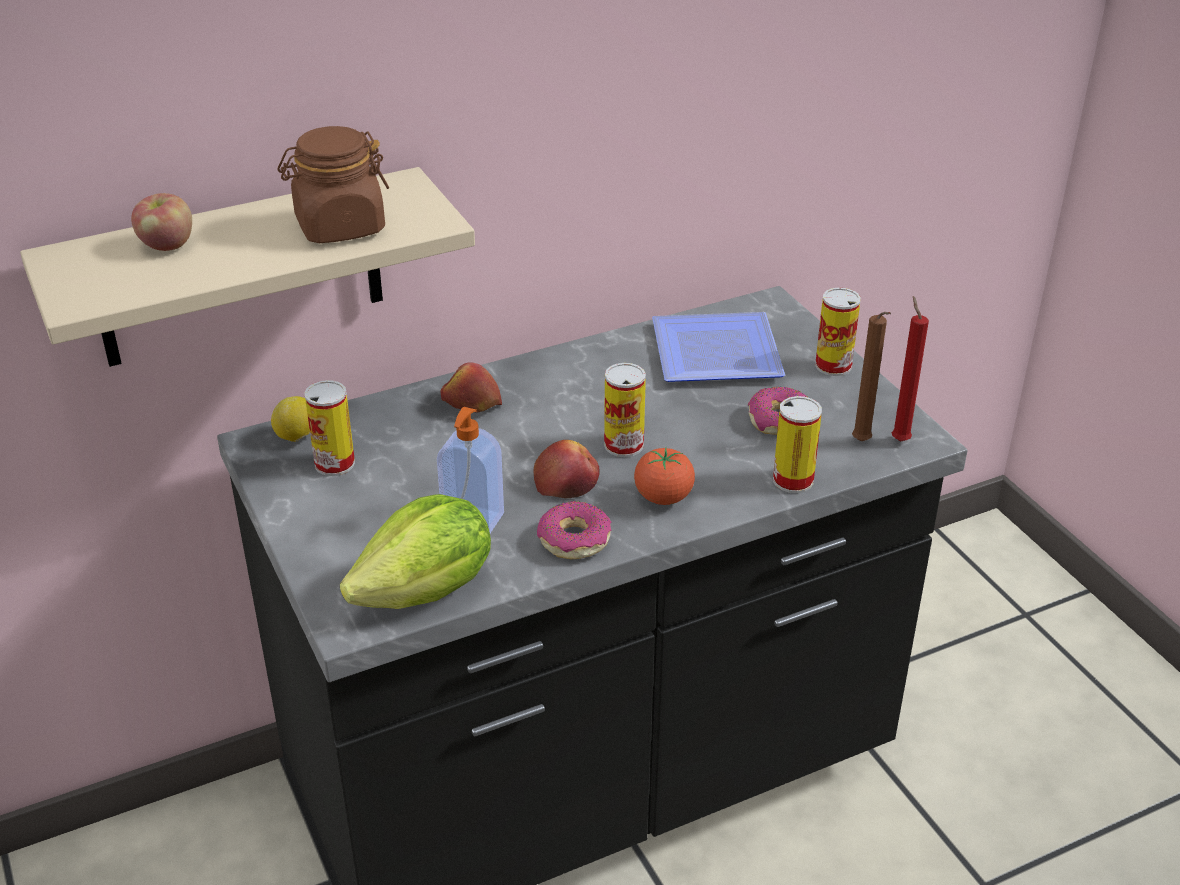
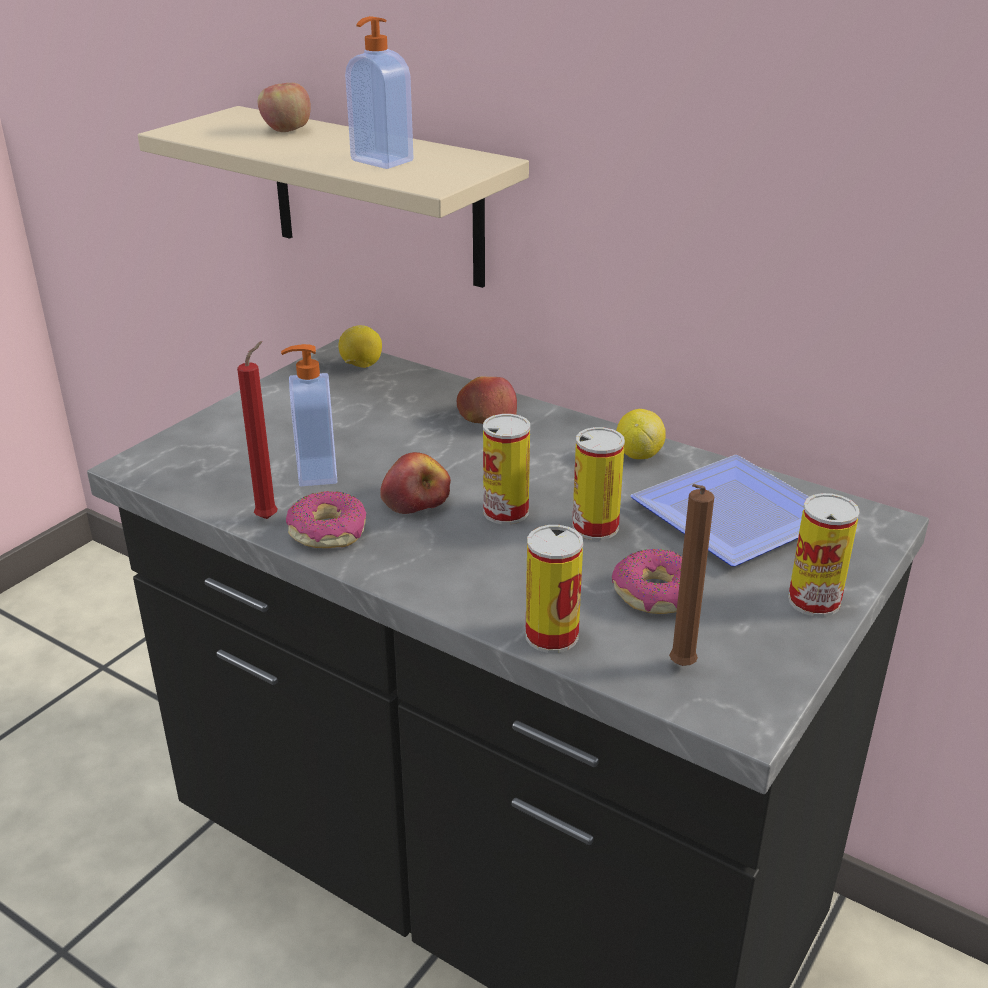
camera: 60 degrees right, 5 degrees down
brown jar [277,126,389,243] -> soap dispenser [345,16,413,169]
can [304,380,355,476] -> can moved to [572,427,625,540]
lettuce [340,494,491,609] -> none
tomato [634,448,695,505] -> none
red candle [892,296,929,441] -> red candle moved to [237,341,277,519]
none -> lemon [616,409,666,459]

